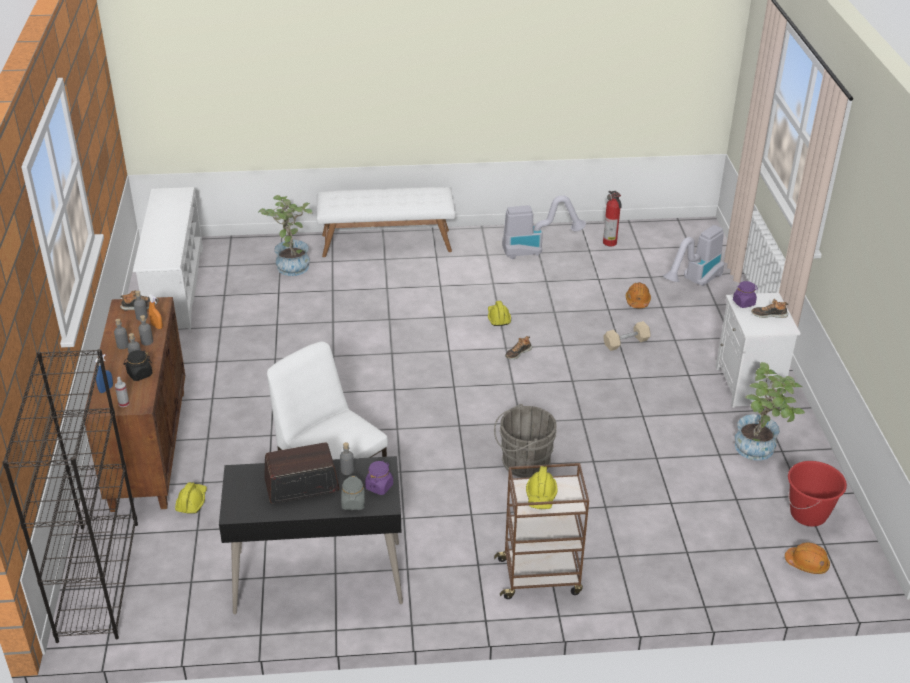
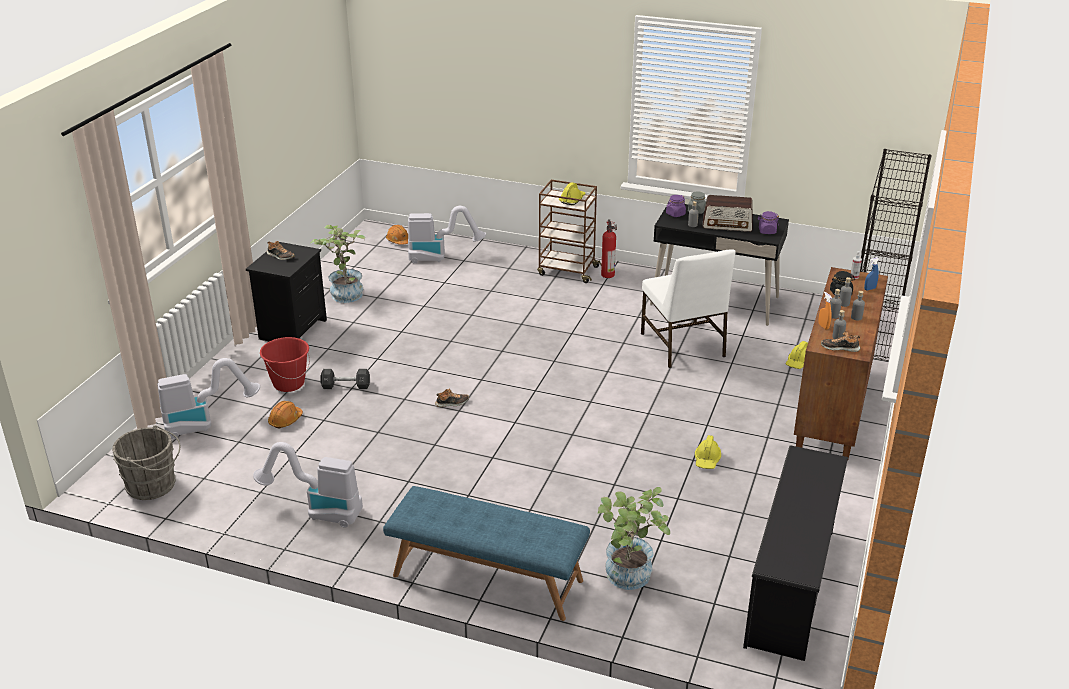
camera: 155 degrees left, 5 degrees down
white shoe rack [133,187,203,330] -> black shoe rack [743,446,848,661]
white bench [317,187,455,257] -> blue bench [383,486,590,621]
yellow hard hat [488,301,511,326] -> yellow hard hat moved to [695,435,721,469]
grey bucket [494,404,557,478] -> grey bucket moved to [112,425,181,500]
fire extinguisher [603,191,622,246] -> fire extinguisher moved to [601,219,617,278]
beige dumbbell [603,321,651,351] -> black dumbbell [321,369,370,389]
white nightstand [716,293,800,408] -> black nightstand [246,242,327,341]
purple jar [733,281,758,308] -> purple jar moved to [758,211,779,234]
red bucket [788,461,847,526] -> red bucket moved to [260,337,310,392]
none -> vacuum cleaner [408,206,486,264]

